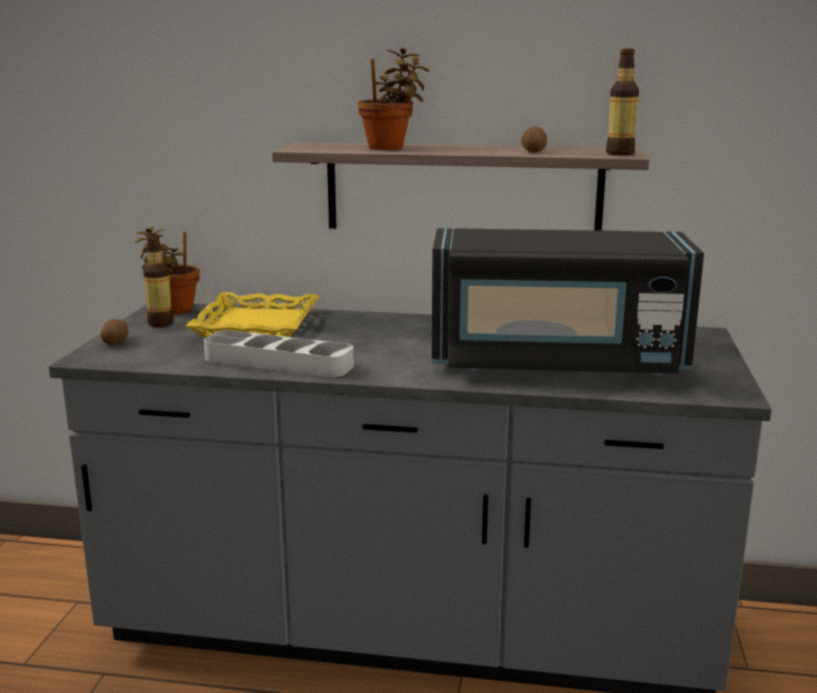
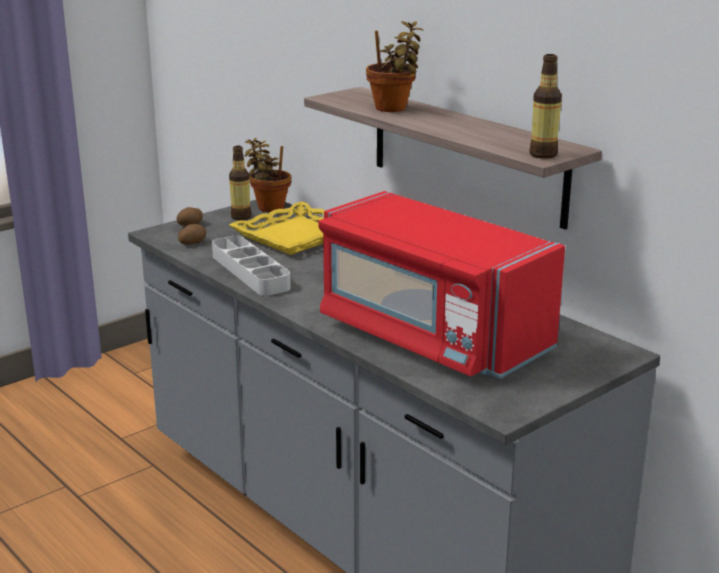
camera: 40 degrees right, 5 degrees up
black microwave [432,228,704,375] -> red microwave [319,191,565,379]
potato [521,126,547,152] -> potato moved to [178,224,206,245]

